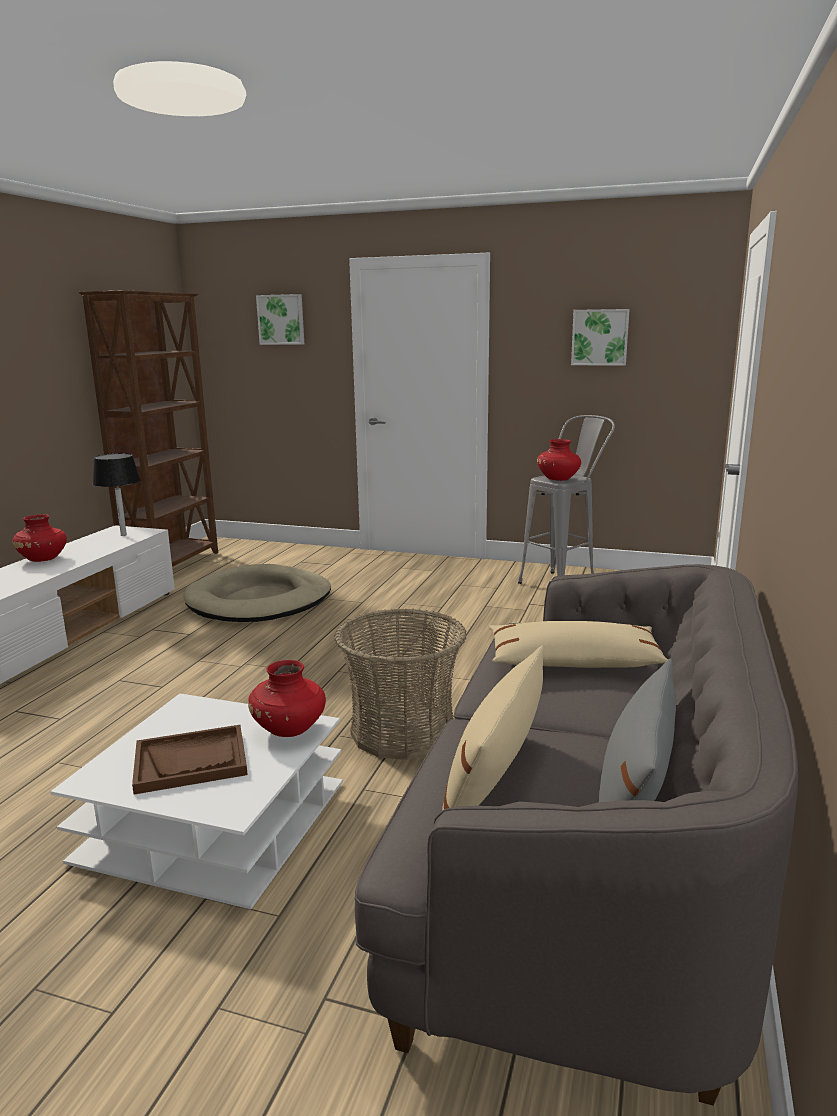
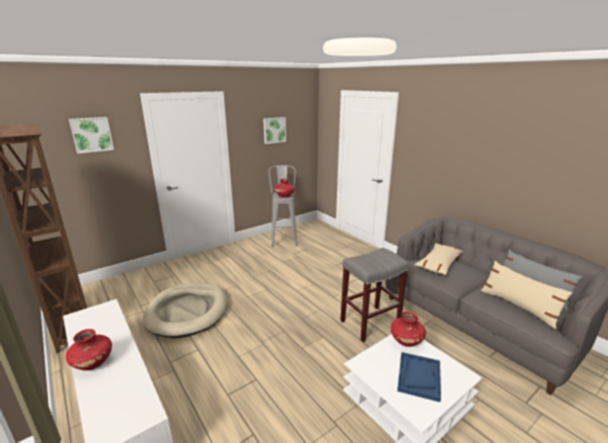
camera: 55 degrees left, 5 degrees up
black table lamp [93,453,140,536] -> none
brown tray [132,725,248,794] -> blue tray [397,352,441,402]
basket [335,608,467,760] -> grey stool [340,248,409,342]

